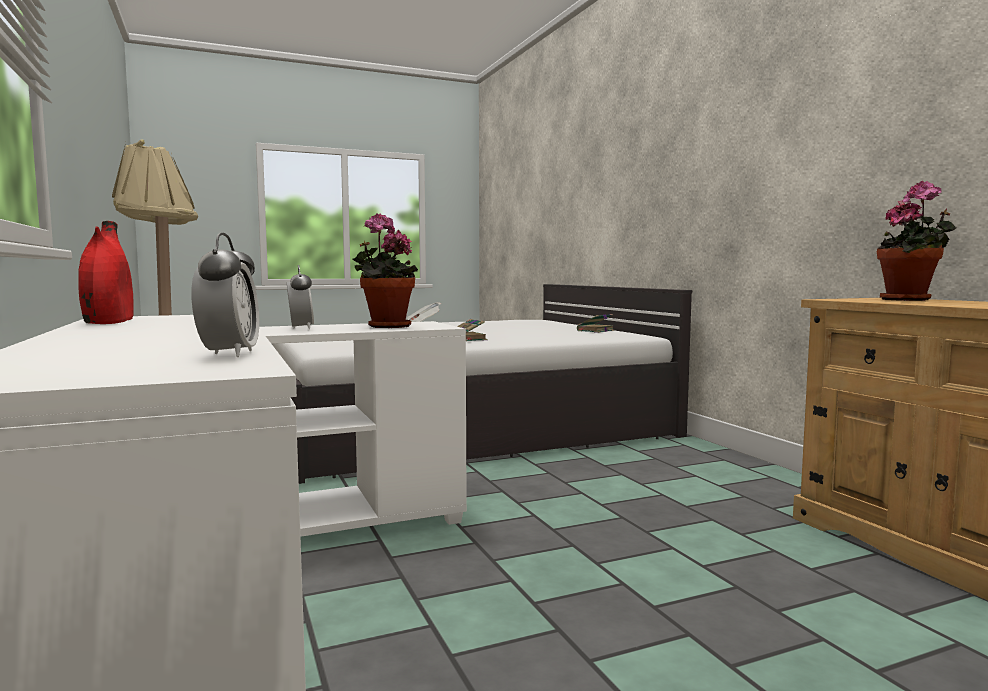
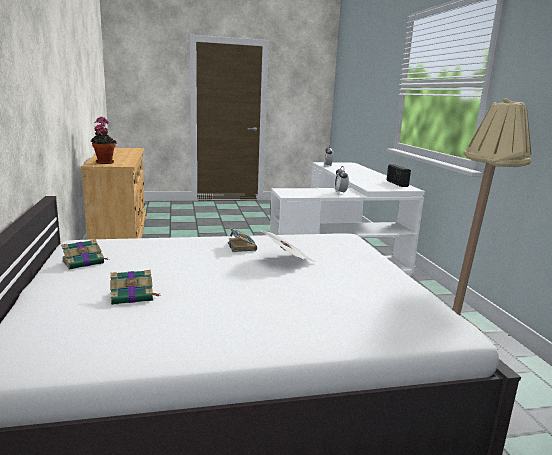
camera: 170 degrees left, 10 degrees up
red vase [78,221,134,324] -> radio [387,164,411,187]
potted plant [353,213,418,328] -> none
none -> book [110,270,160,305]

